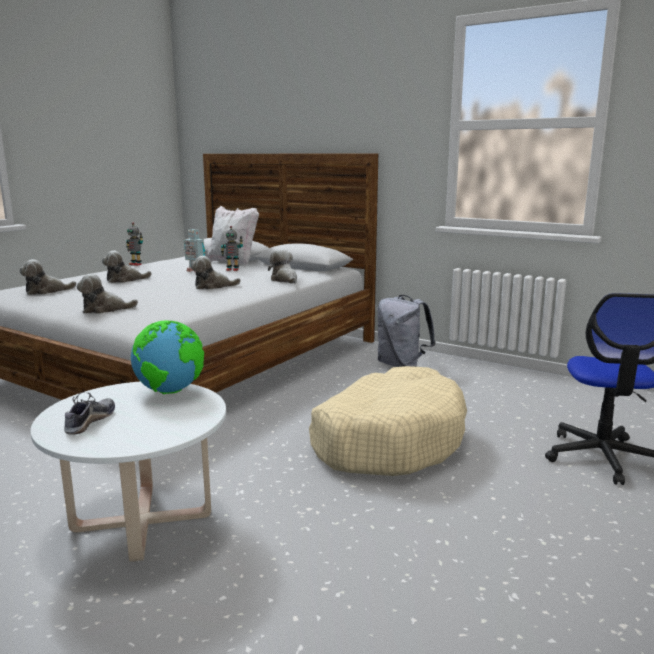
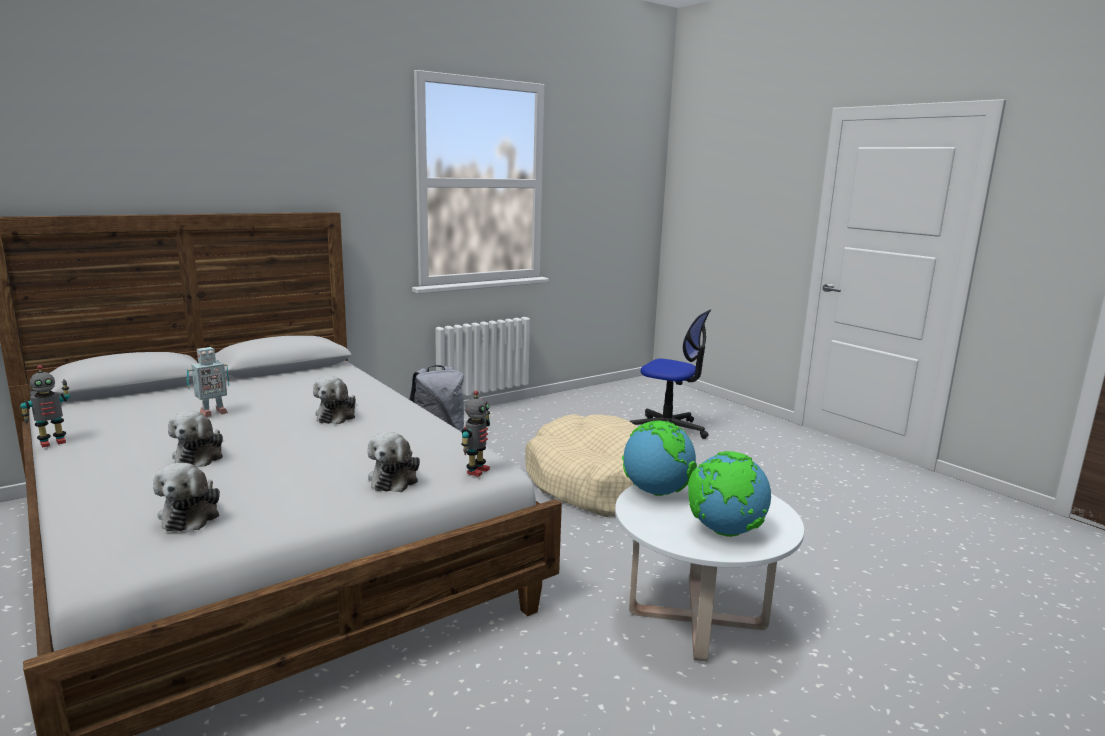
camera: 70 degrees left, 0 degrees up
shoe [64,392,115,435] -> globe [688,451,771,537]
white pillow [207,206,259,265] -> none
toy robot [221,226,243,271] -> toy robot moved to [461,391,490,477]
plush toy [268,249,297,284] -> none

